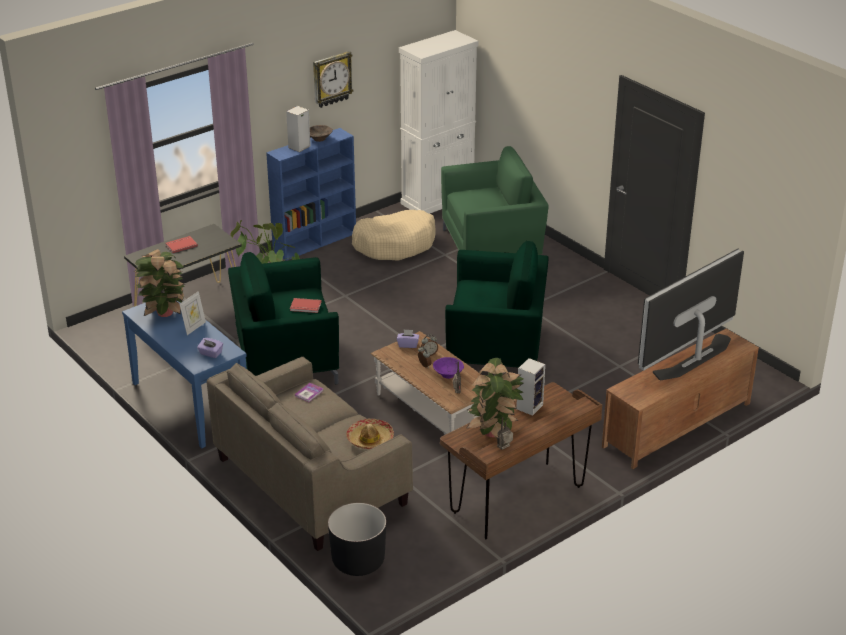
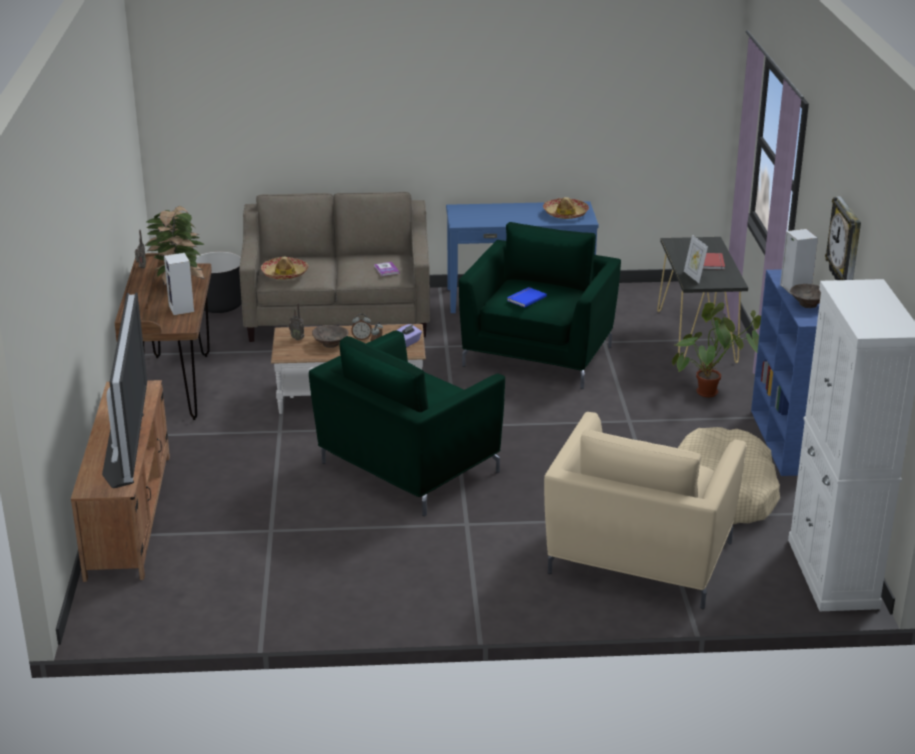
camera: 125 degrees right, 5 degrees down
potted plant [133,249,185,317] -> hat [543,197,589,219]
picture frame [180,291,206,335] -> picture frame moved to [684,235,708,283]
purple tissue box [197,338,223,358] -> none
red book [290,298,322,313] -> blue book [507,287,547,307]
purple bowl [433,357,464,379] -> brown bowl [312,325,349,348]
green armchair [441,146,549,255] -> beige armchair [544,412,746,609]

